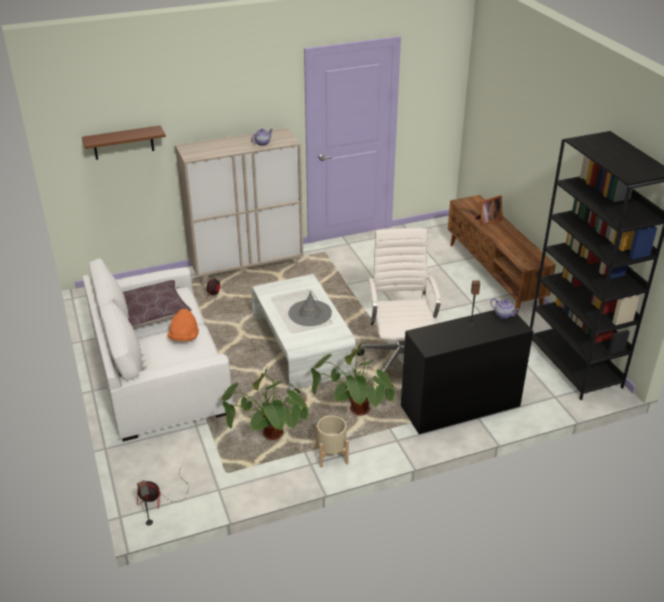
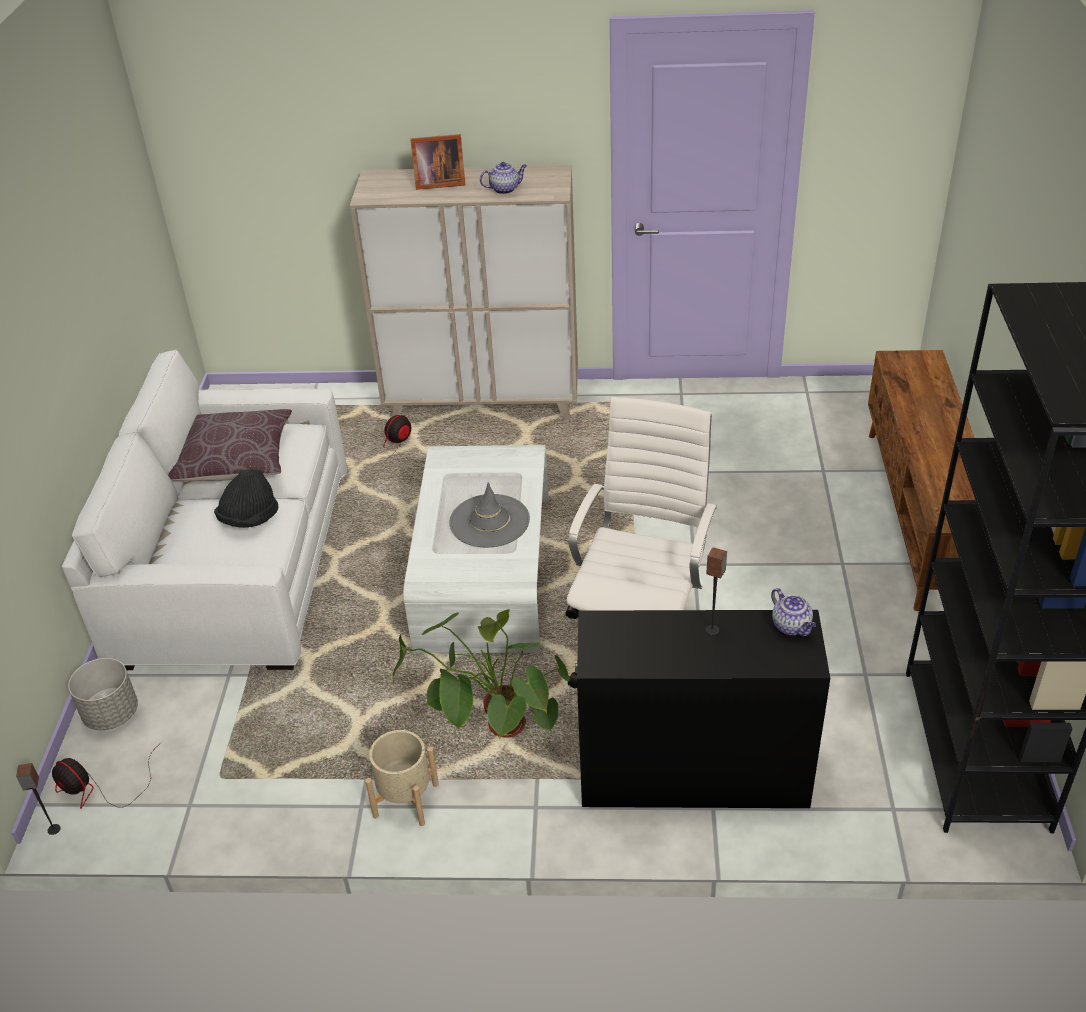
camera: 25 degrees right, 5 degrees up
brown shelf [82,125,166,160] -> none
orange hat [167,309,199,341] -> black hat [214,469,279,528]
potted plant [222,367,308,440] -> none
picture frame [475,195,503,226] -> picture frame moved to [410,134,465,190]
none -> grey planter [68,658,138,730]

